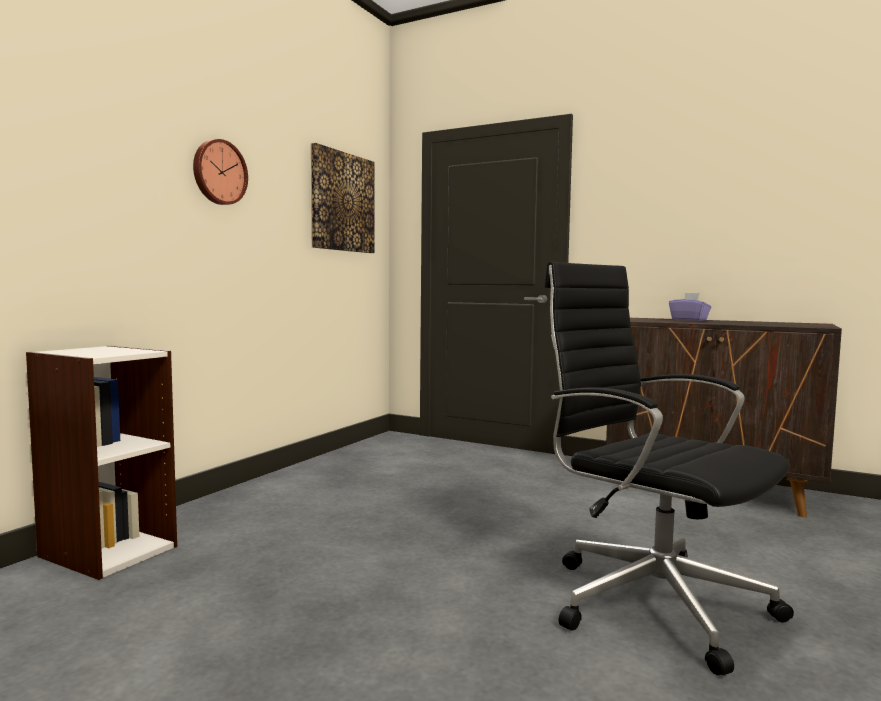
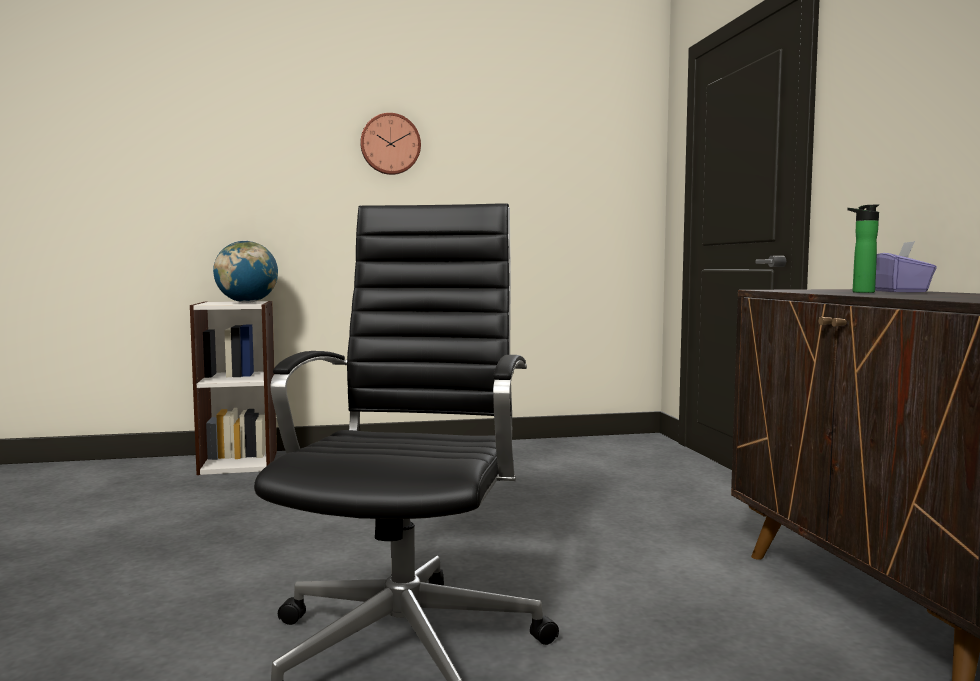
camera: 50 degrees right, 0 degrees up
picture [311,143,375,253] -> none
none -> globe [213,241,278,303]
none -> bottle [847,204,879,293]

